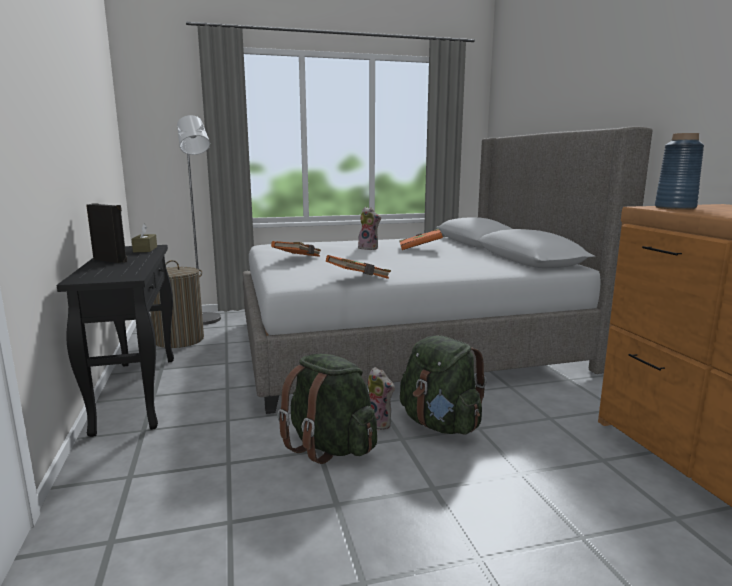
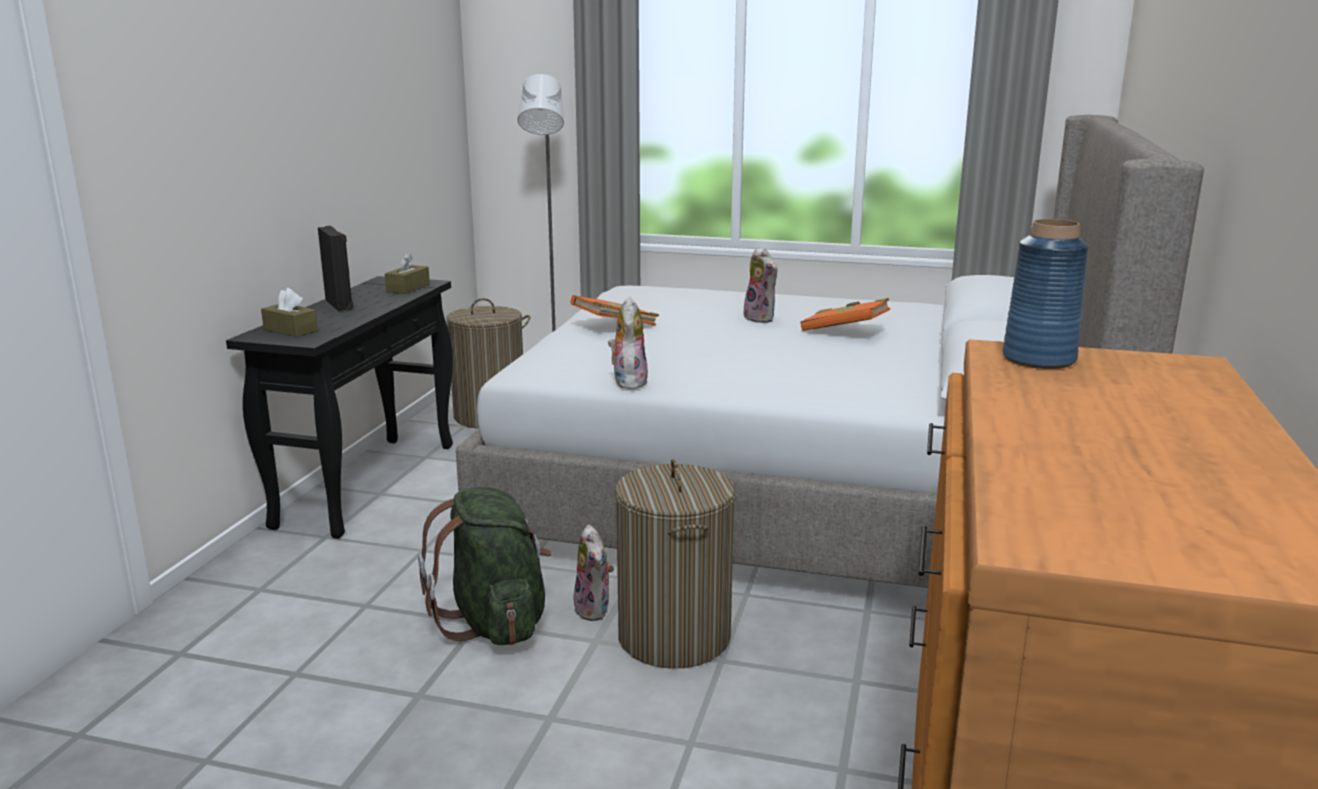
camera: 30 degrees right, 5 degrees up
orange book [326,255,391,279] -> plush toy [608,297,648,389]
green backpack [400,335,487,435] -> laundry basket [615,459,735,669]
none -> brown tissue box [261,288,318,337]

